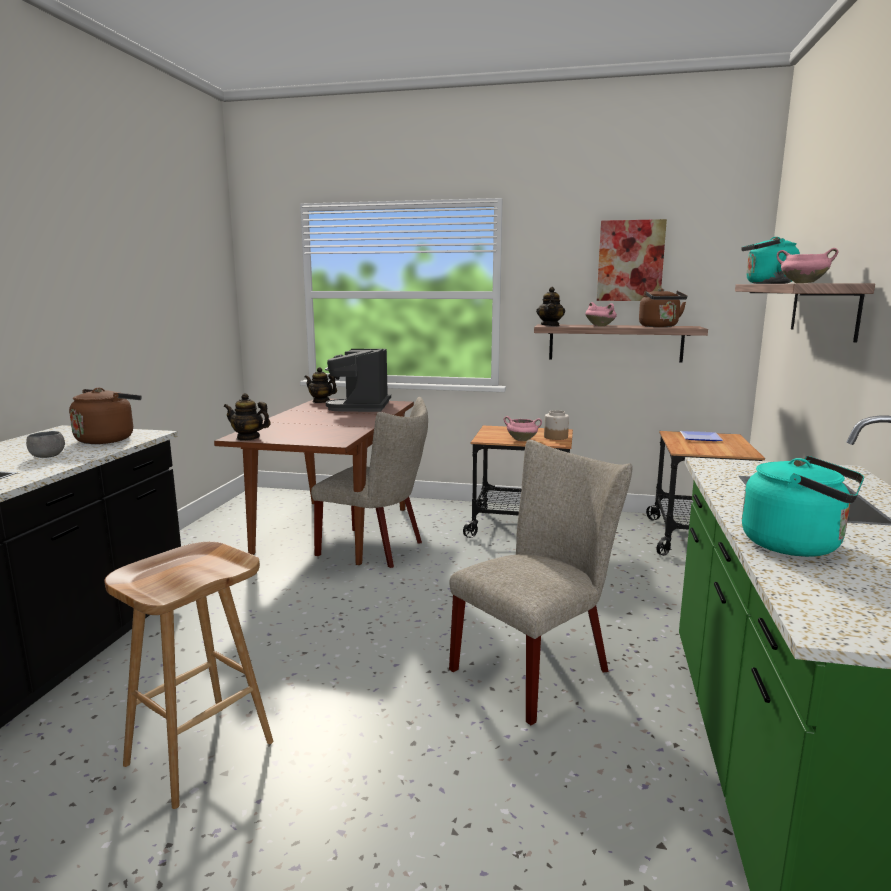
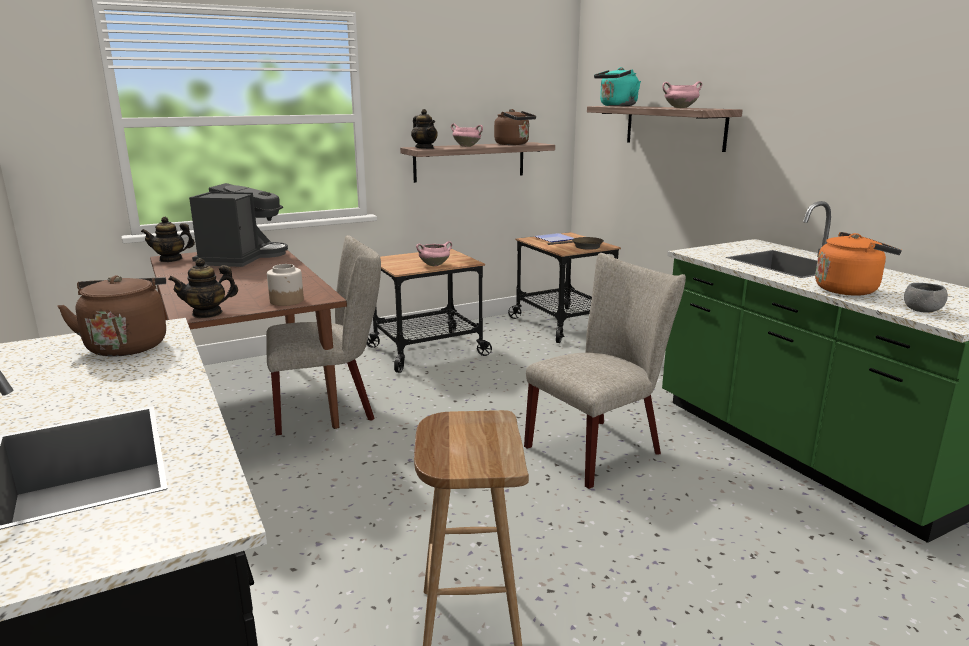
camera: 40 degrees left, 5 degrees up
grey bowl [26,431,65,458] -> grey bowl moved to [904,283,948,313]
coffee machine [325,349,391,412] -> coffee machine turned 135 degrees counterclockwise [189,183,288,267]
beige chair [449,440,632,725] -> beige chair turned 45 degrees clockwise [524,253,686,489]
jar [544,410,569,440] -> jar moved to [267,264,304,306]
picture [597,219,667,301] -> none
turquoise kettle [742,456,864,557] -> orange kettle [815,232,902,296]
none -> brown frying pan [548,237,604,250]

